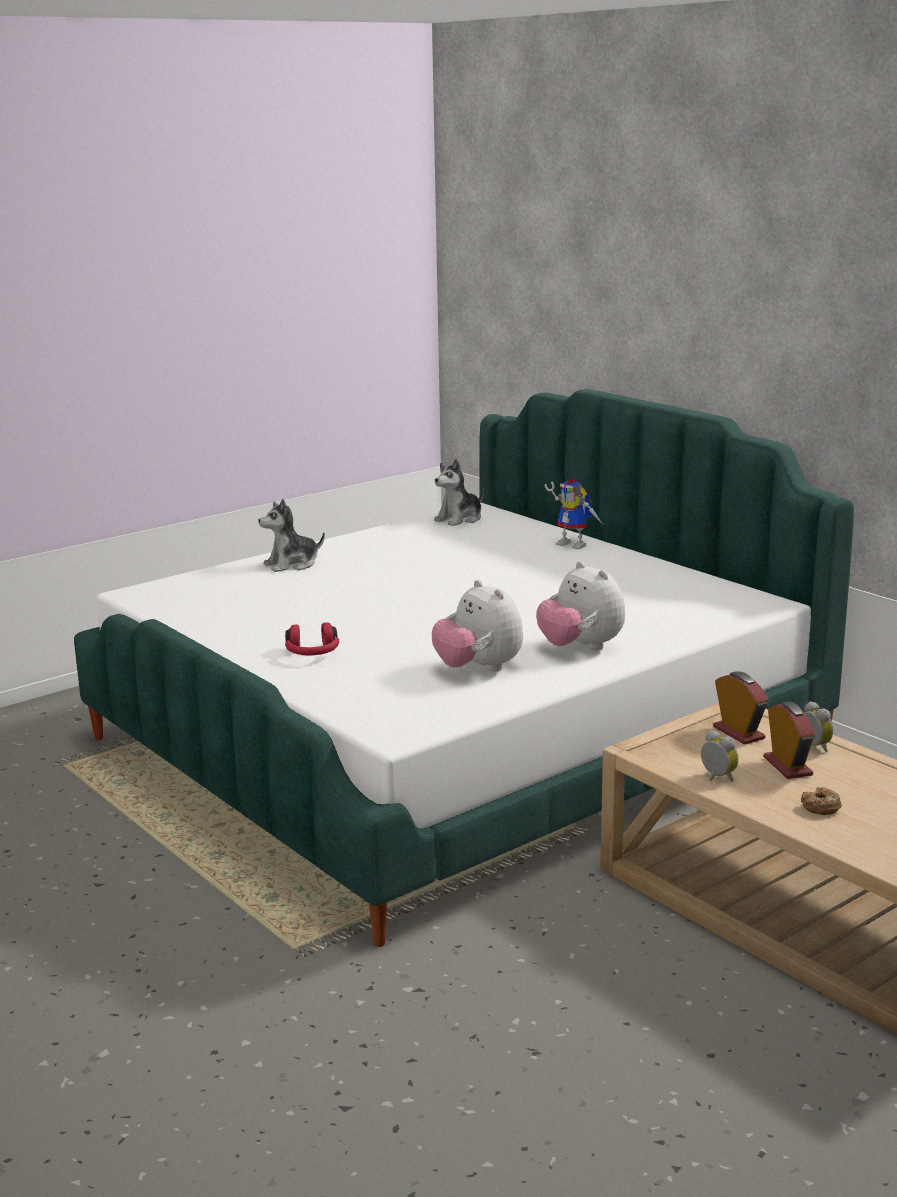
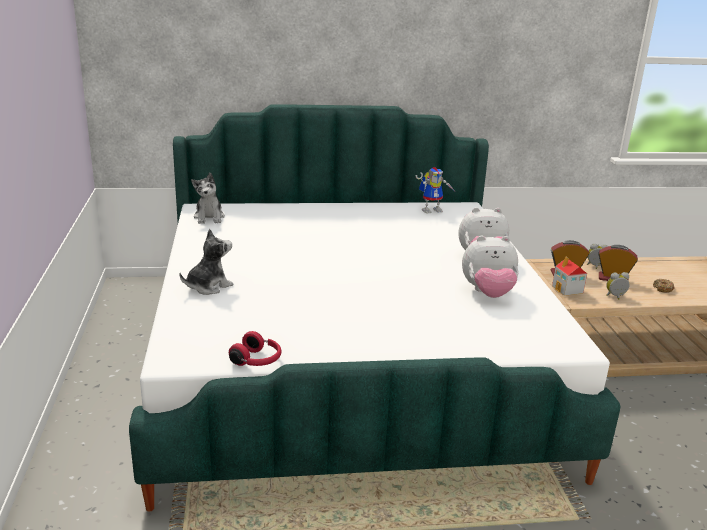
camera: 60 degrees left, 5 degrees up
plush toy [259,499,325,572] -> plush toy turned 135 degrees counterclockwise [179,229,233,295]
red headphones [285,622,339,656] -> red headphones moved to [229,331,282,366]
toy robot [545,479,603,550] -> toy robot moved to [416,167,454,214]
none -> toy house [552,256,587,296]

